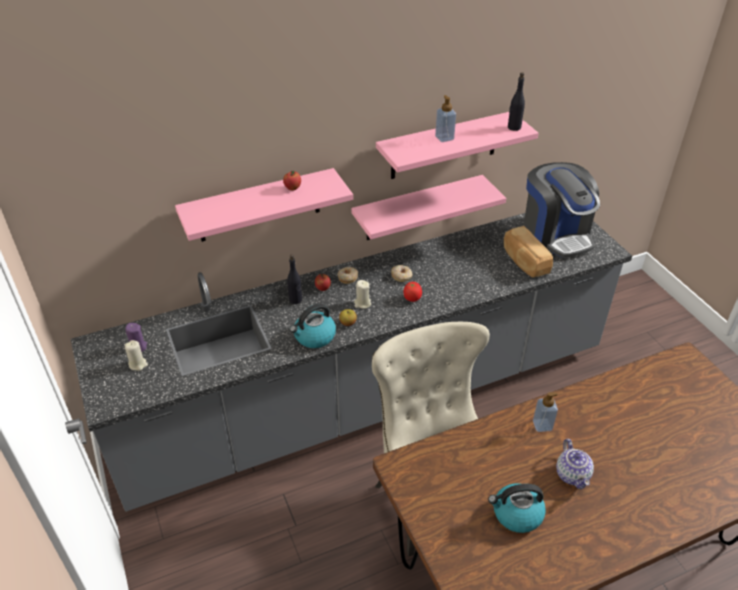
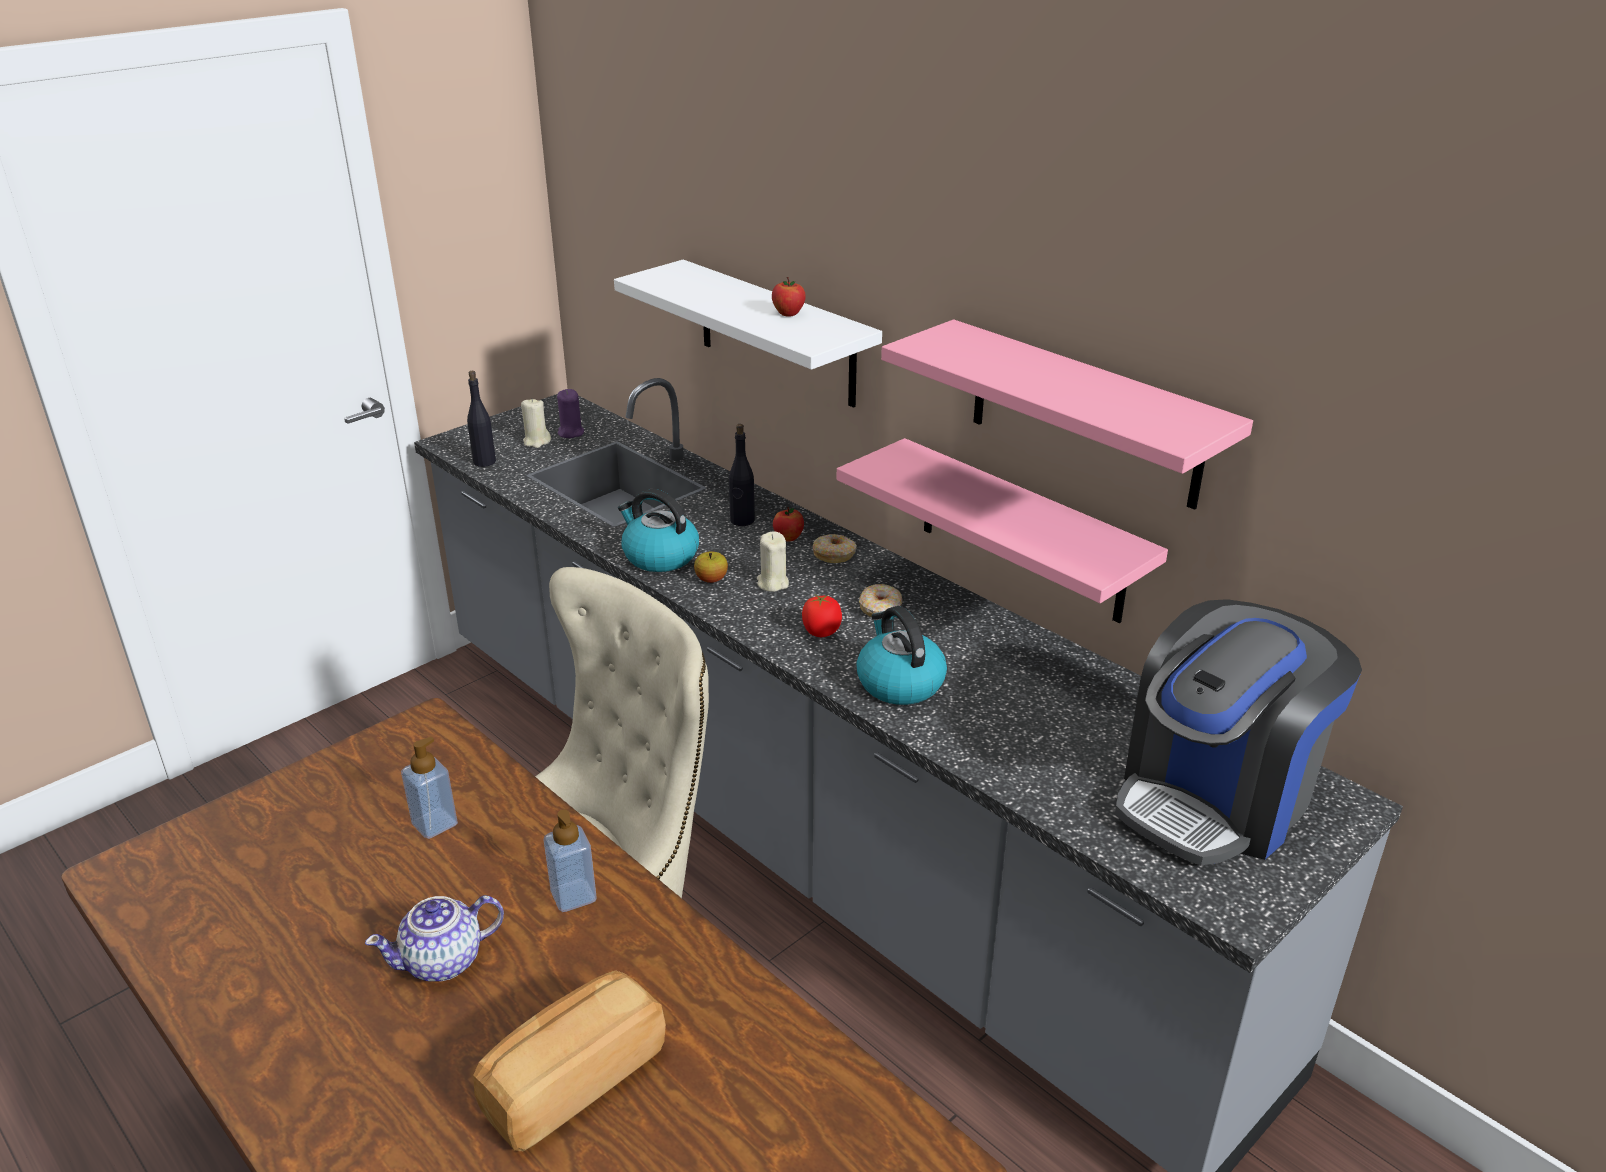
camera: 70 degrees right, 10 degrees down
pink shelf [175,168,353,242] -> white shelf [614,260,882,408]
soap dispenser [435,95,456,142] -> soap dispenser moved to [401,737,458,839]
kettle [488,483,546,533] -> kettle moved to [856,606,947,705]
bread [504,226,553,277] -> bread moved to [473,970,666,1151]
black bottle [508,72,525,131] -> black bottle moved to [467,371,496,467]

